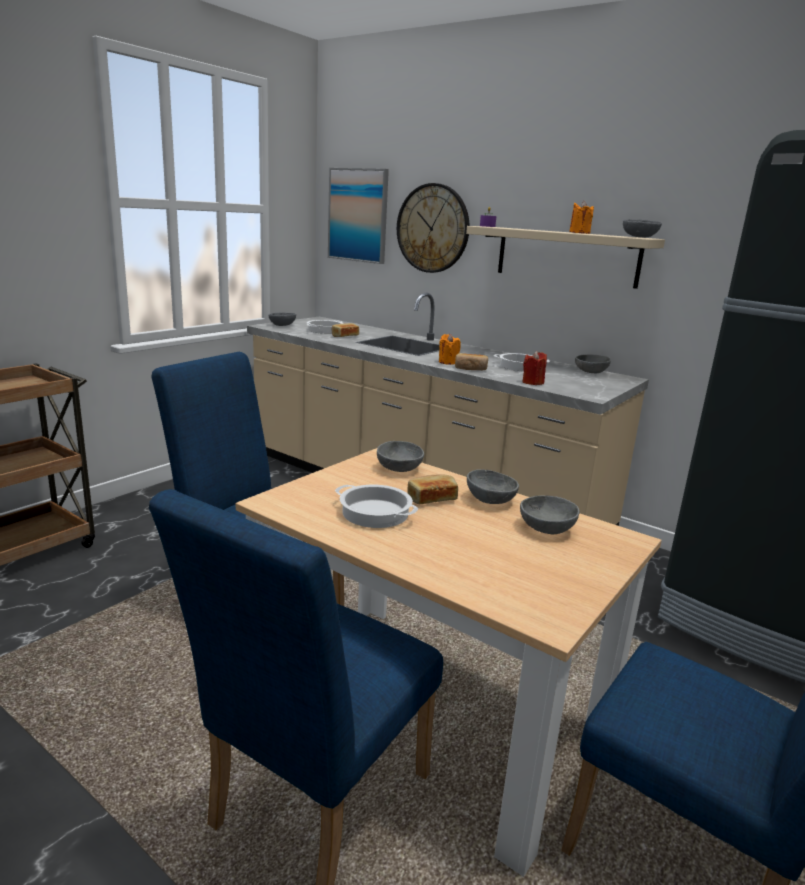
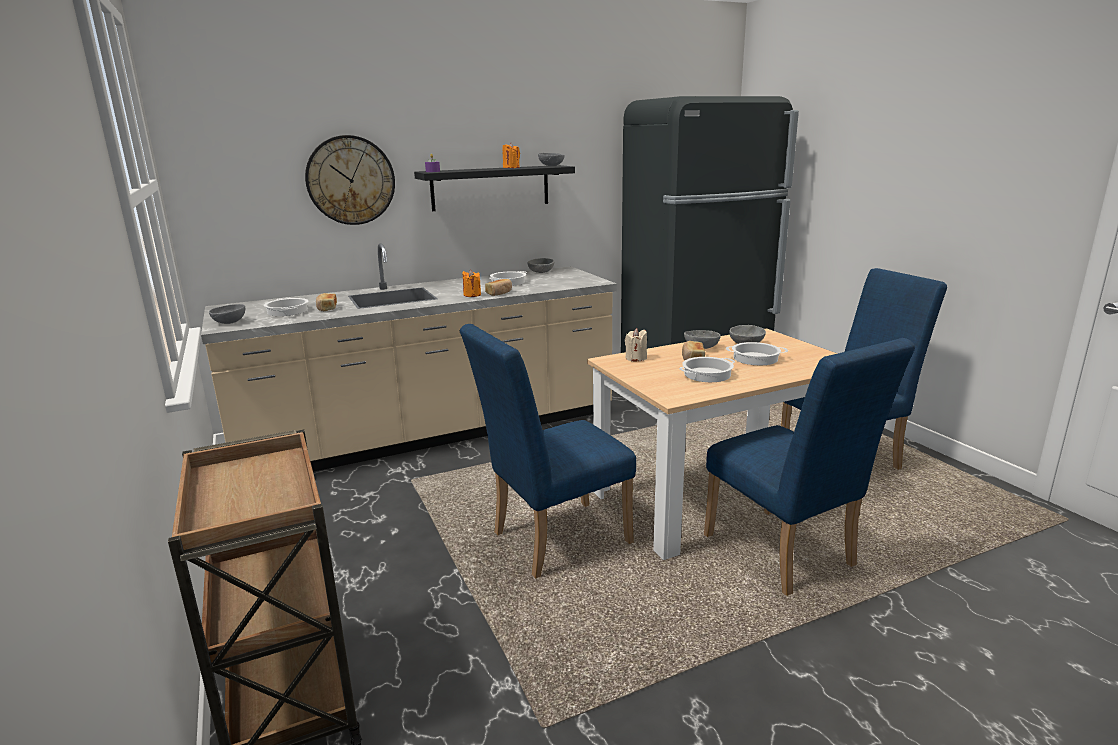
camera: 60 degrees left, 0 degrees up
picture [328,168,389,264] -> none
grey bowl [377,441,424,472] -> beige candle [625,328,647,362]
beige shelf [466,226,665,289] -> black shelf [414,165,575,211]
red candle [522,351,547,385] -> none
none -> cooking pot [726,342,788,365]

